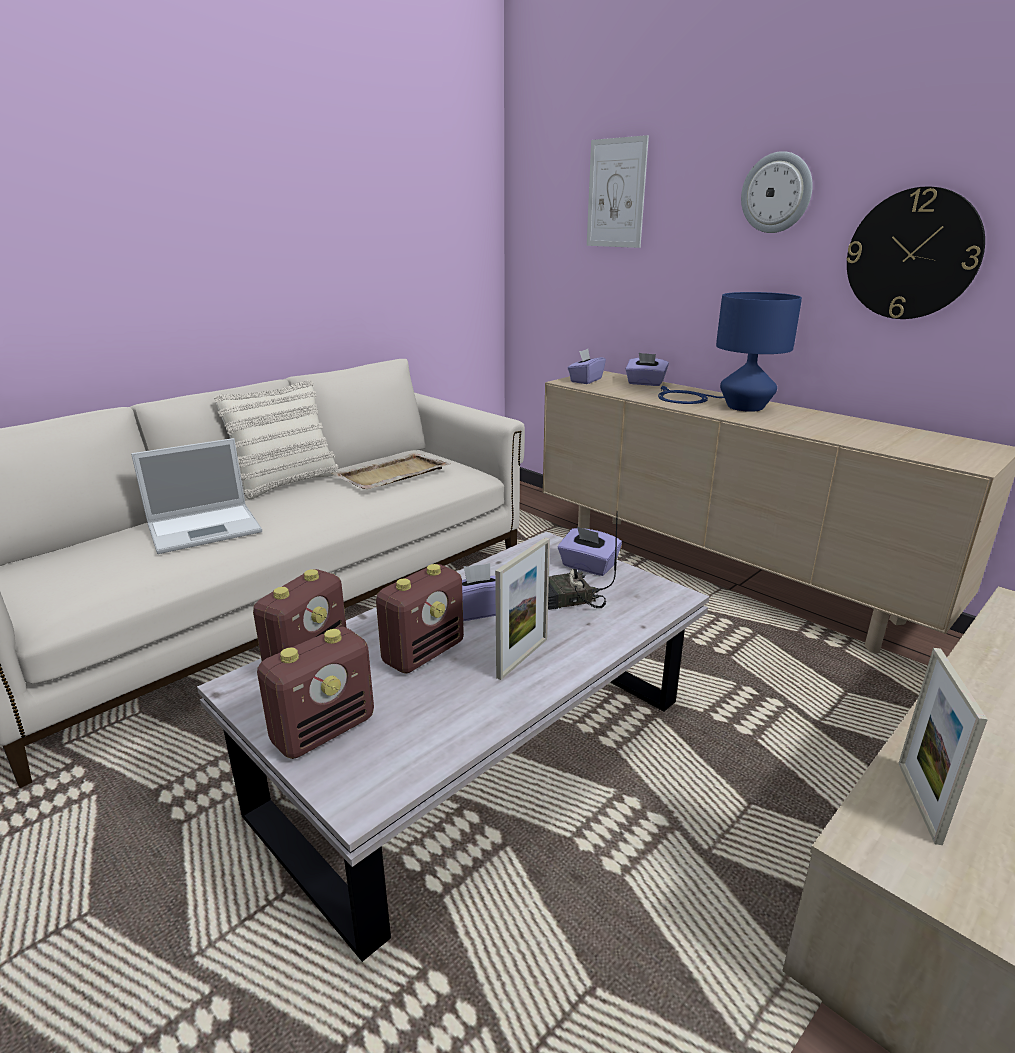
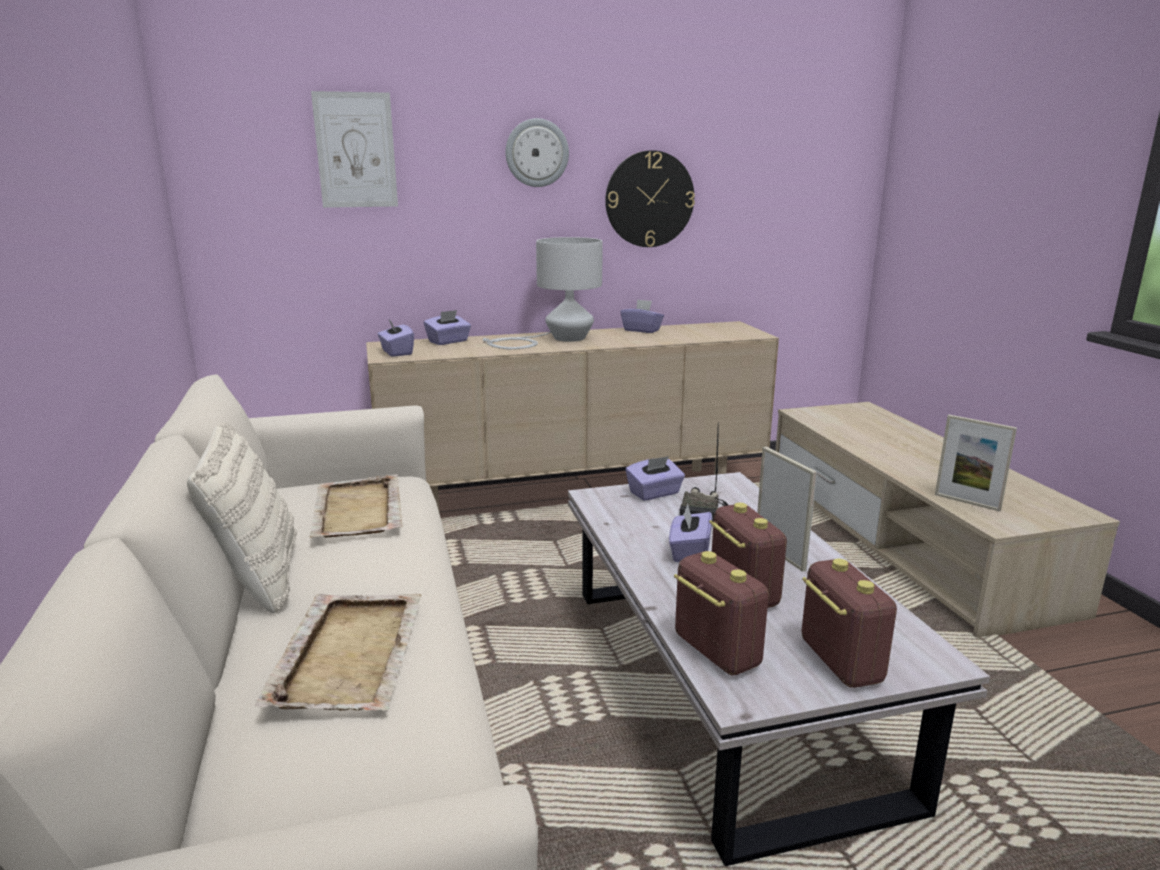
camera: 60 degrees left, 5 degrees down
laptop [131,438,262,554] -> beige tray [255,594,422,711]
blue table lamp [658,292,802,412] -> white table lamp [482,237,603,349]
none -> purple tissue box [620,299,664,333]

